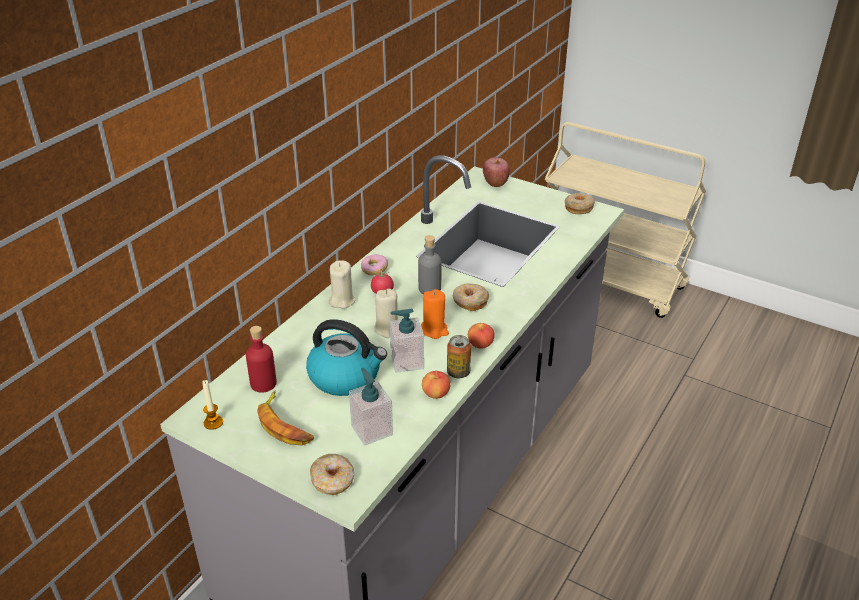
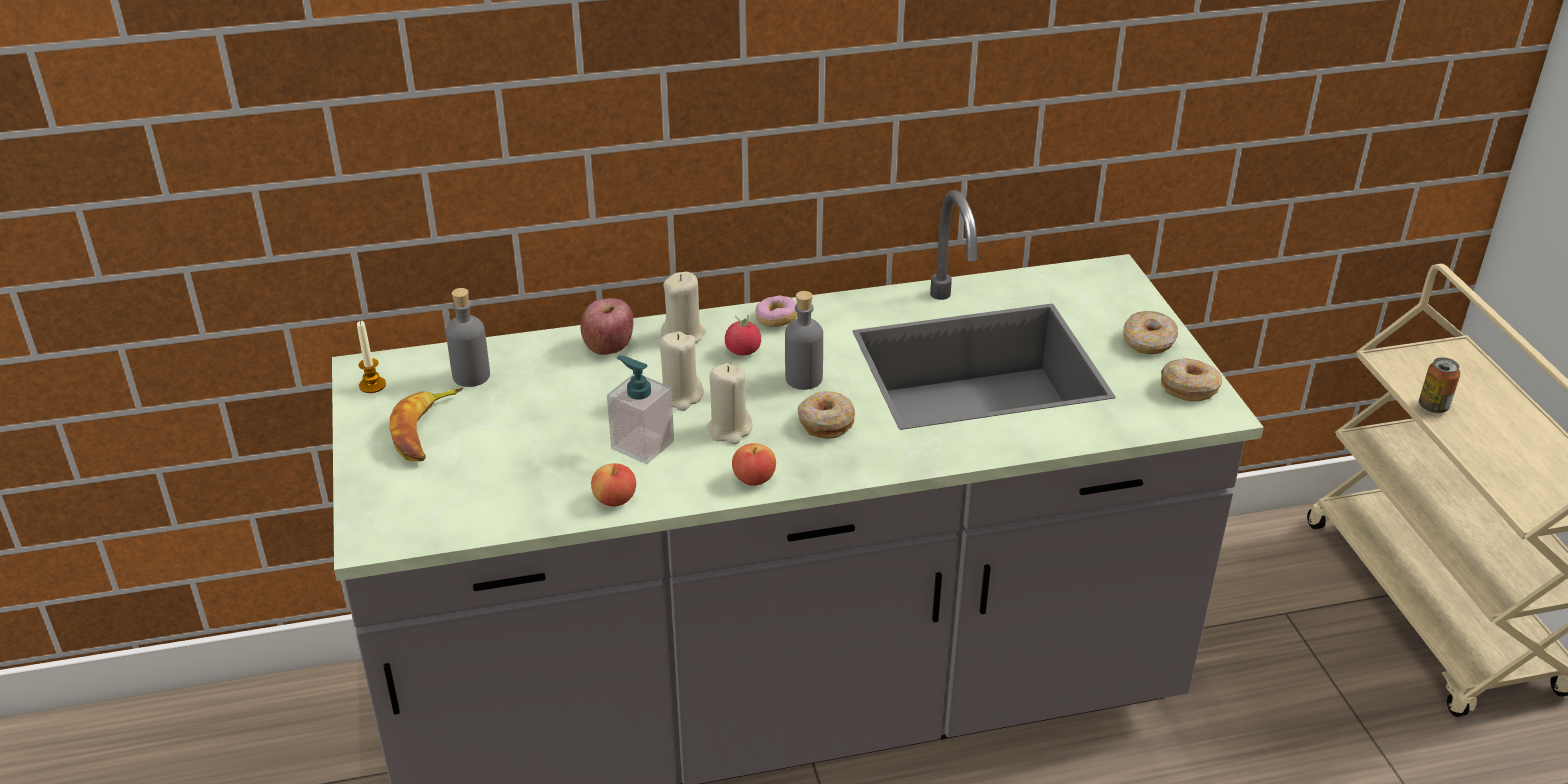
camera: 45 degrees right, 0 degrees up
red bottle [246,326,277,393] -> grey bottle [446,288,490,387]
kettle [306,319,387,396] -> none
donut [310,454,354,495] -> donut moved to [1123,311,1178,354]
soap dispenser [349,368,393,446] -> none
orange candle [421,289,449,339] -> beige candle [707,363,753,444]
can [447,335,471,378] -> can moved to [1419,357,1460,413]
apple [483,157,510,187] -> apple moved to [580,298,633,355]

